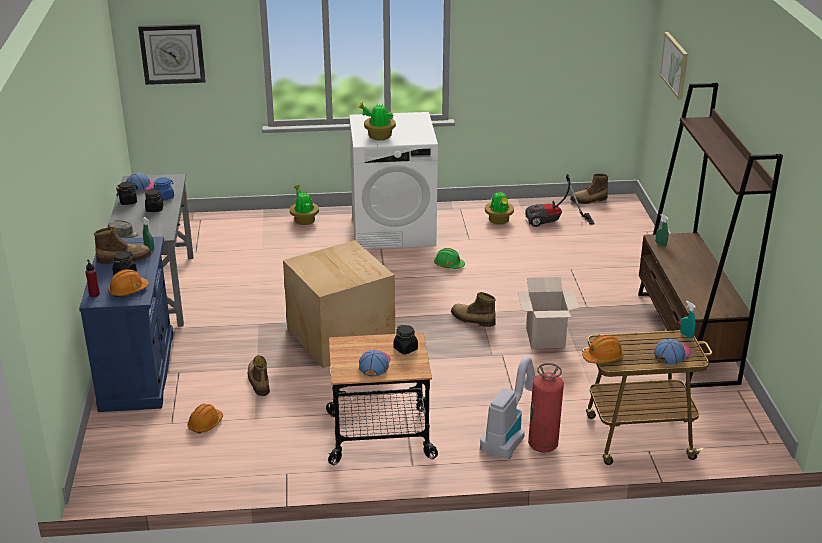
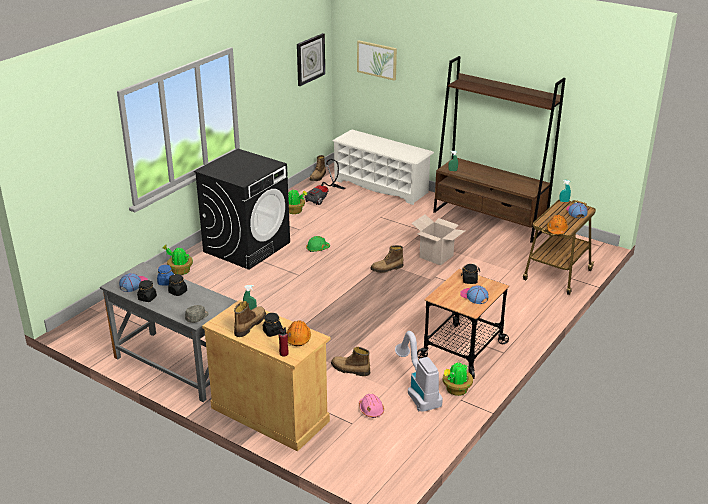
camera: 50 degrees left, 0 degrees up
blue cabinet [79,237,174,412] -> beige cabinet [202,300,330,451]
wall clock [138,24,206,85] -> wall clock moved to [297,33,325,86]
orange hard hat [188,404,223,434] -> pink hard hat [359,394,384,418]
cardboard box [283,240,395,368] -> none
white washing machine [349,112,438,249] -> black washing machine [194,149,290,270]
potted plant [358,102,396,140] -> potted plant moved to [443,361,473,396]
vacuum cleaner [480,356,537,459] -> vacuum cleaner moved to [395,331,443,412]
fire extinguisher [528,363,564,453] -> none
none -> white shoe rack [332,129,434,205]

